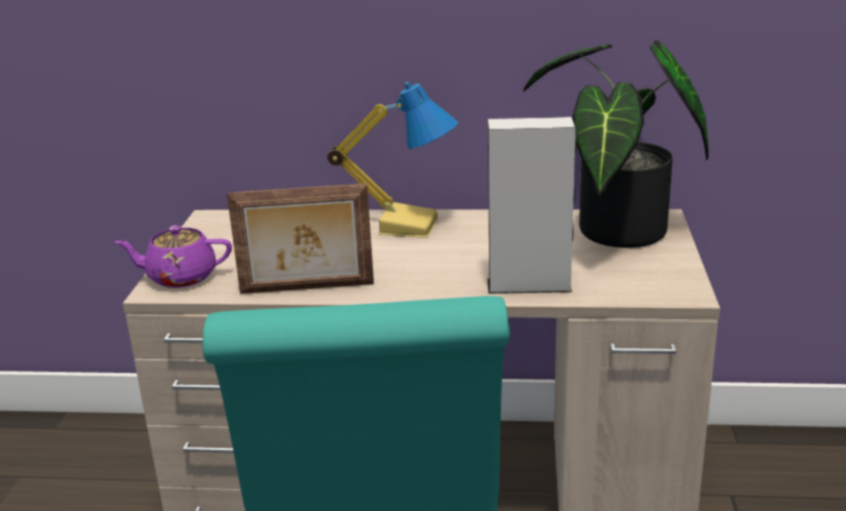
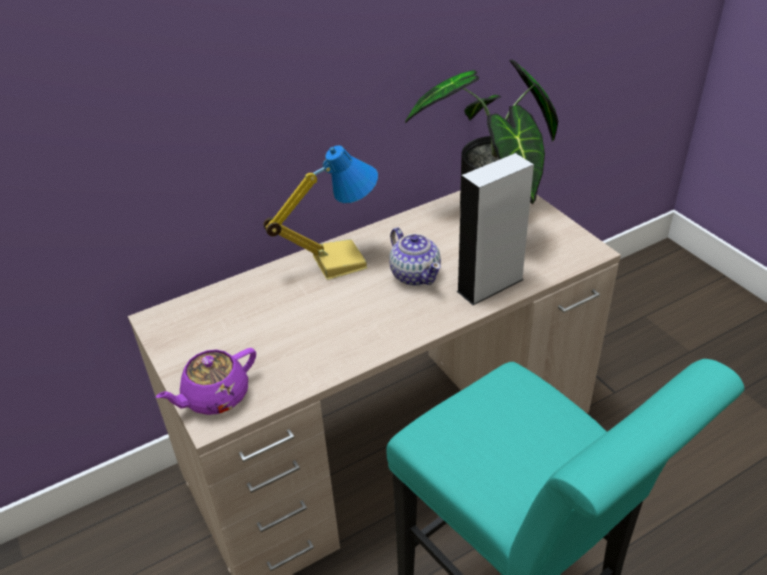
camera: 35 degrees left, 15 degrees up
picture frame [227,183,374,294] -> none
none -> teapot [389,228,441,286]

